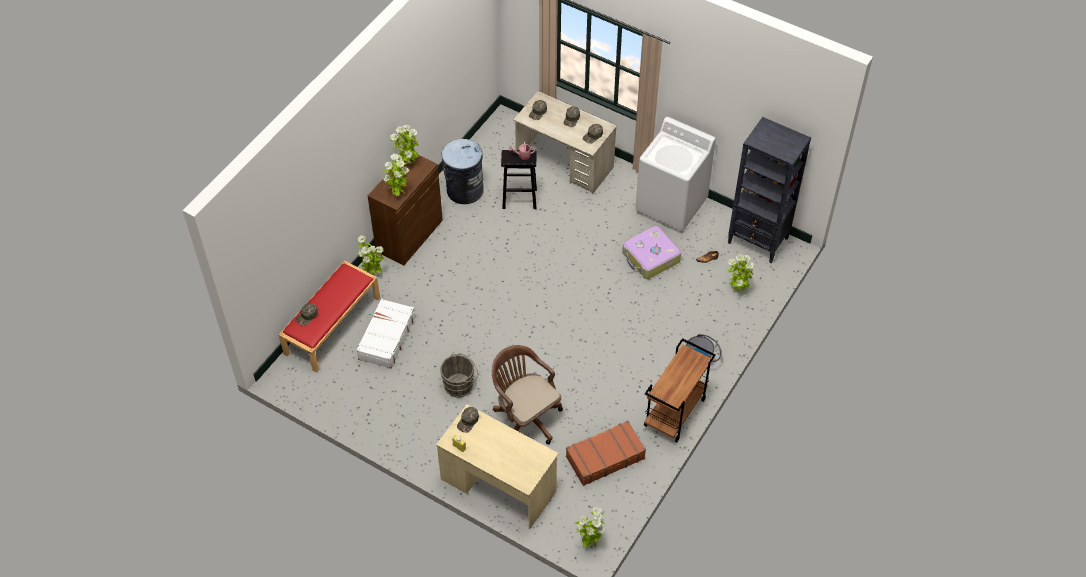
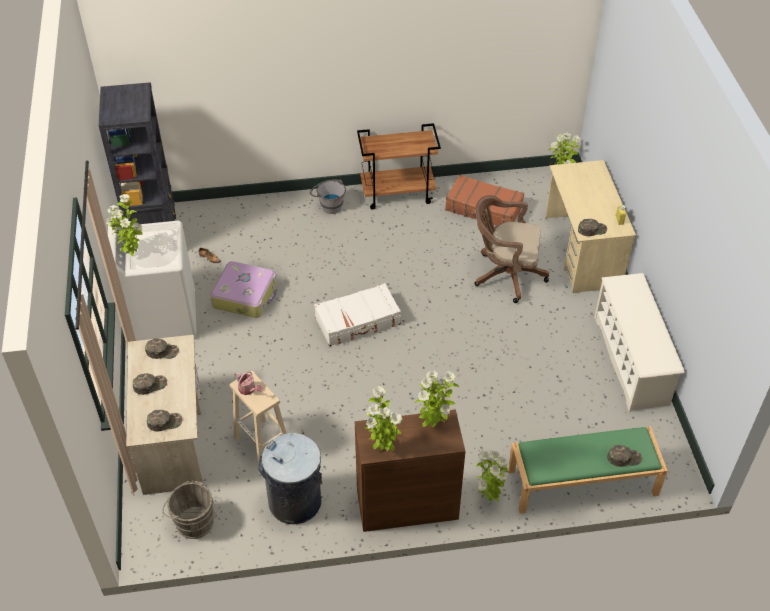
camera: 130 degrees left, 5 degrees down
red bench [279,261,380,372] -> green bench [508,426,668,514]
white suitcase [356,299,415,369] -> white suitcase moved to [314,283,401,346]
grey bucket [440,354,478,397] -> grey bucket moved to [162,481,215,539]
brown office chair [492,345,563,444] -> brown office chair turned 90 degrees clockwise [475,195,549,303]
black stool [501,150,537,209] -> beige stool [230,371,287,465]
potted plant [727,254,754,292] -> potted plant moved to [106,194,143,256]
none -> white shoe rack [594,273,685,412]

